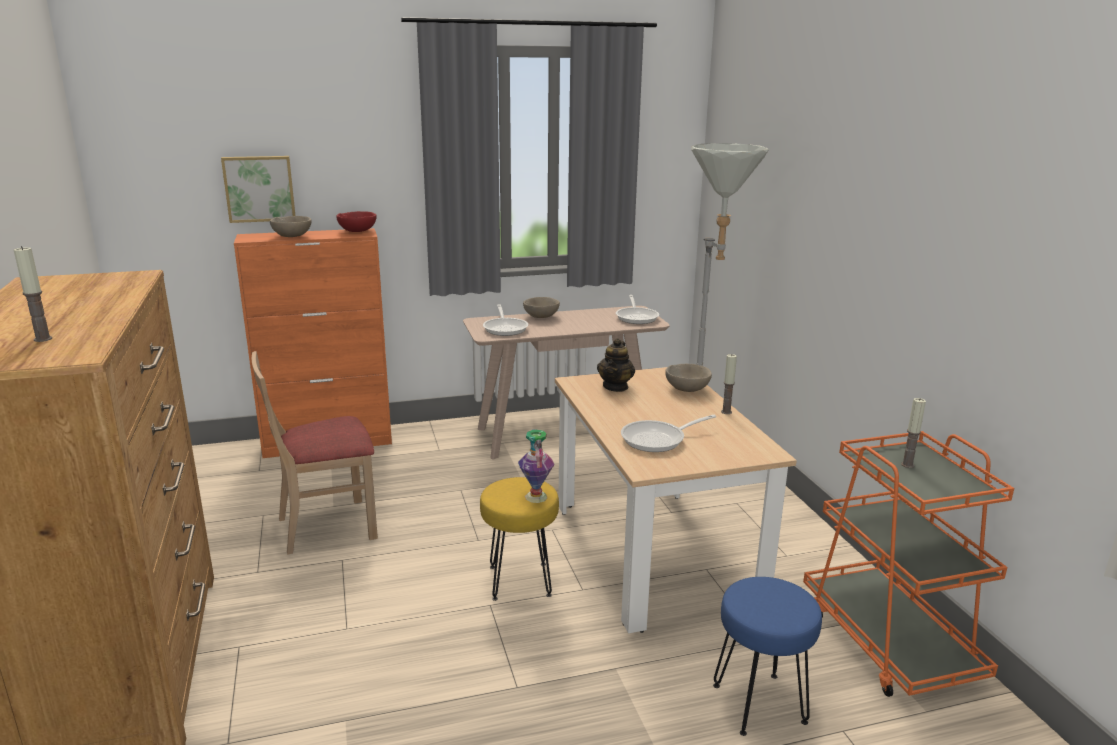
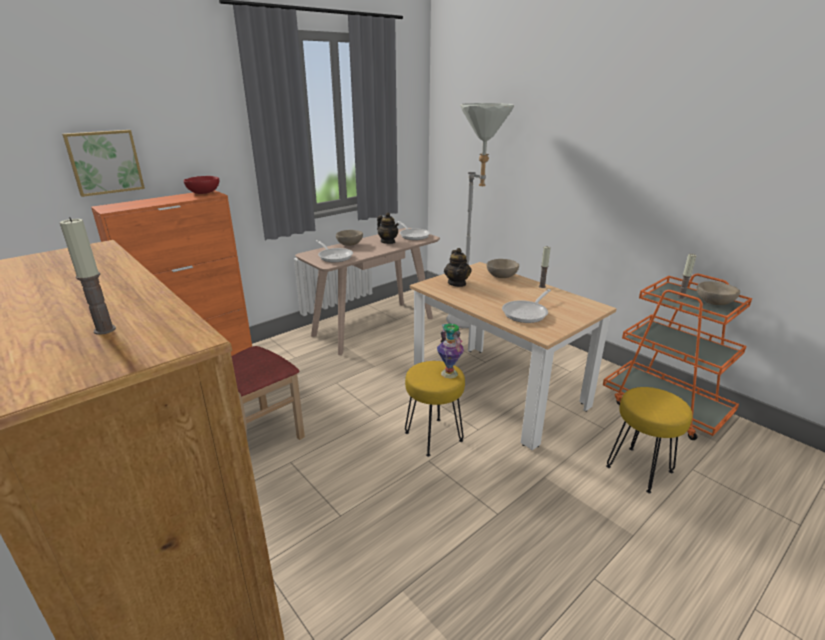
camera: 25 degrees left, 5 degrees up
beige bowl [270,216,312,237] -> beige bowl moved to [697,281,740,305]
blue stool [713,577,822,736] -> yellow stool [606,387,693,493]
none -> teapot [377,213,399,244]

